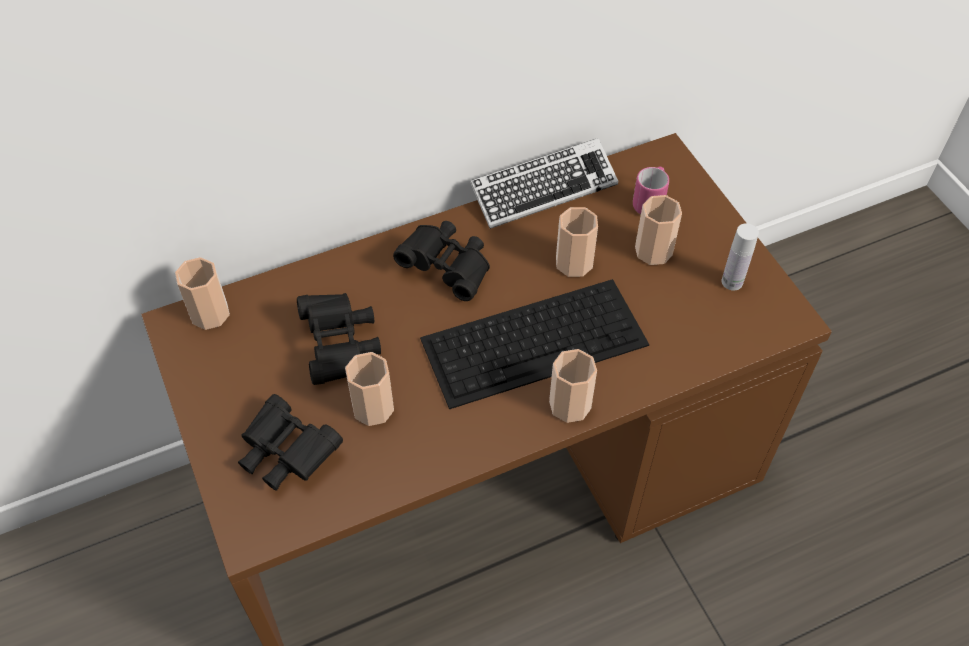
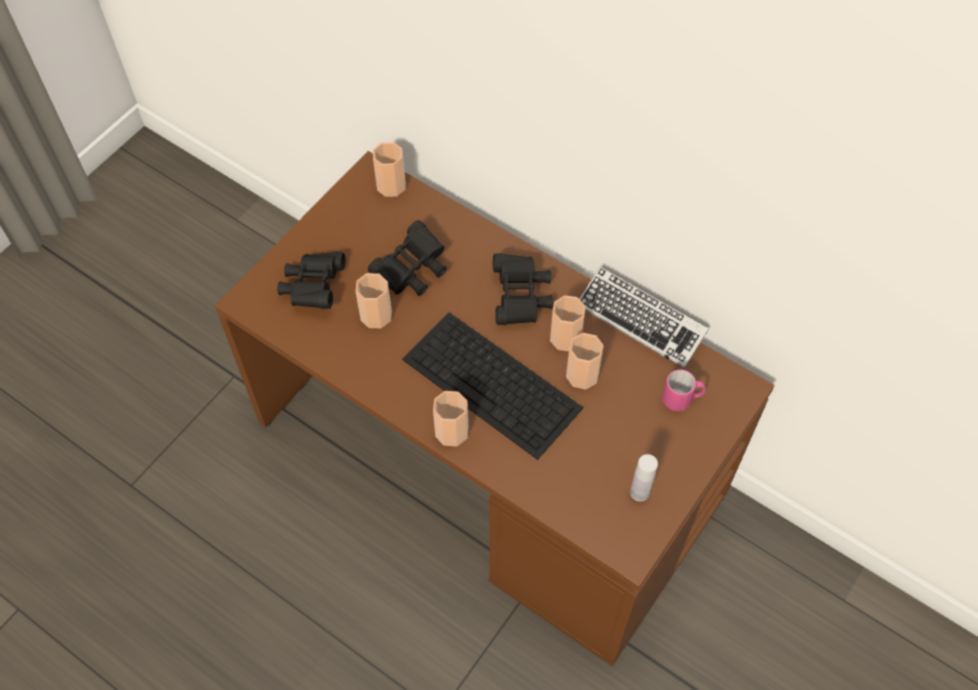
camera: 60 degrees right, 5 degrees up
cup [635,195,682,265] -> cup moved to [550,295,586,352]

